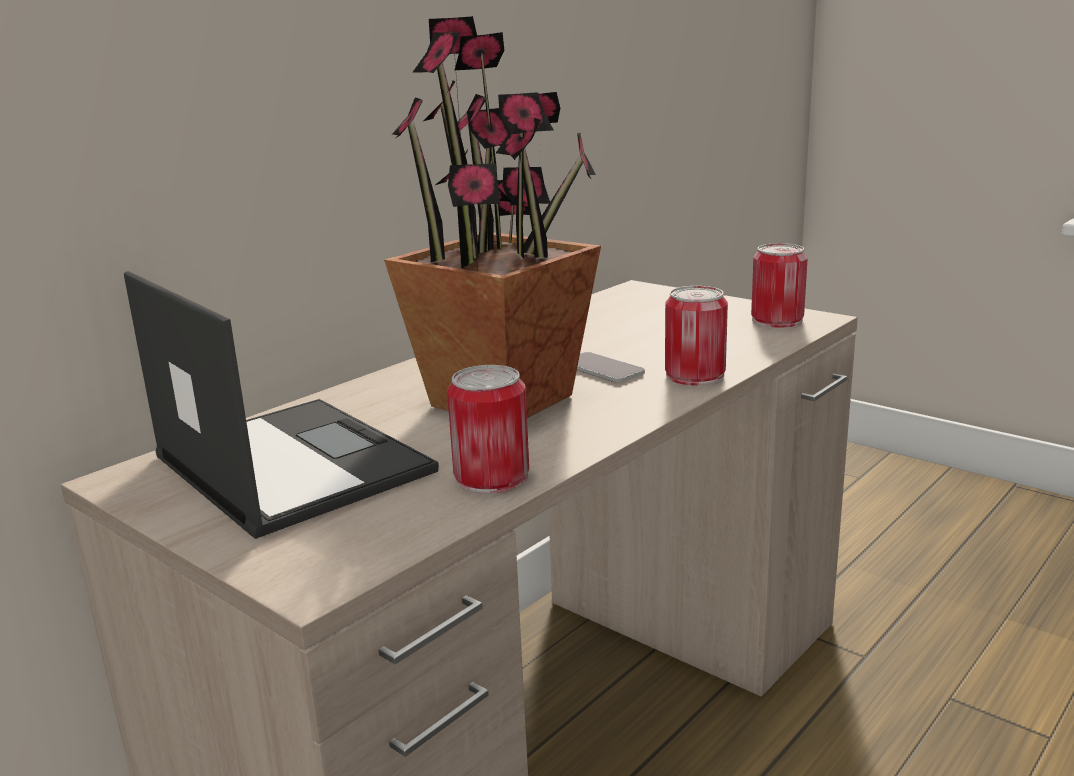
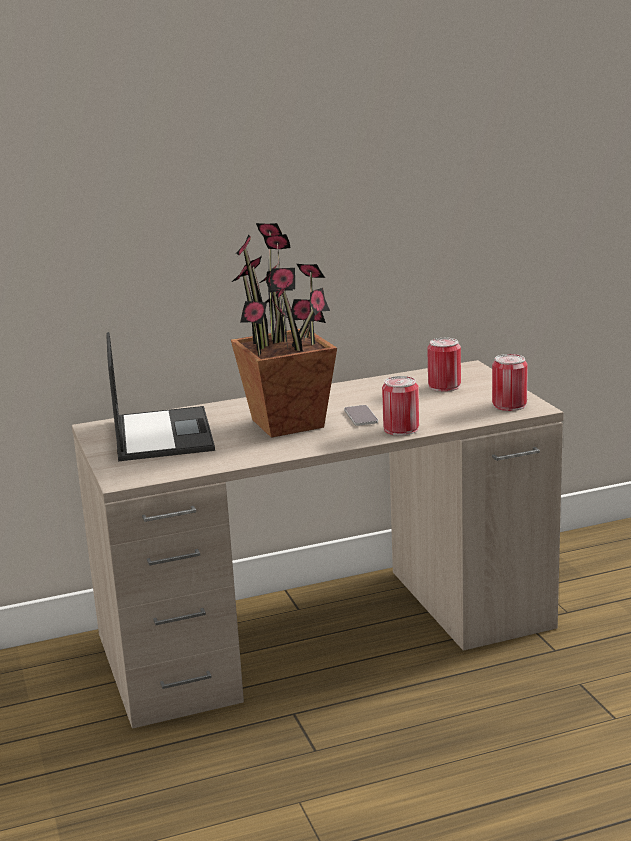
camera: 30 degrees right, 0 degrees up
can [447,365,529,494] -> can moved to [427,338,461,392]

